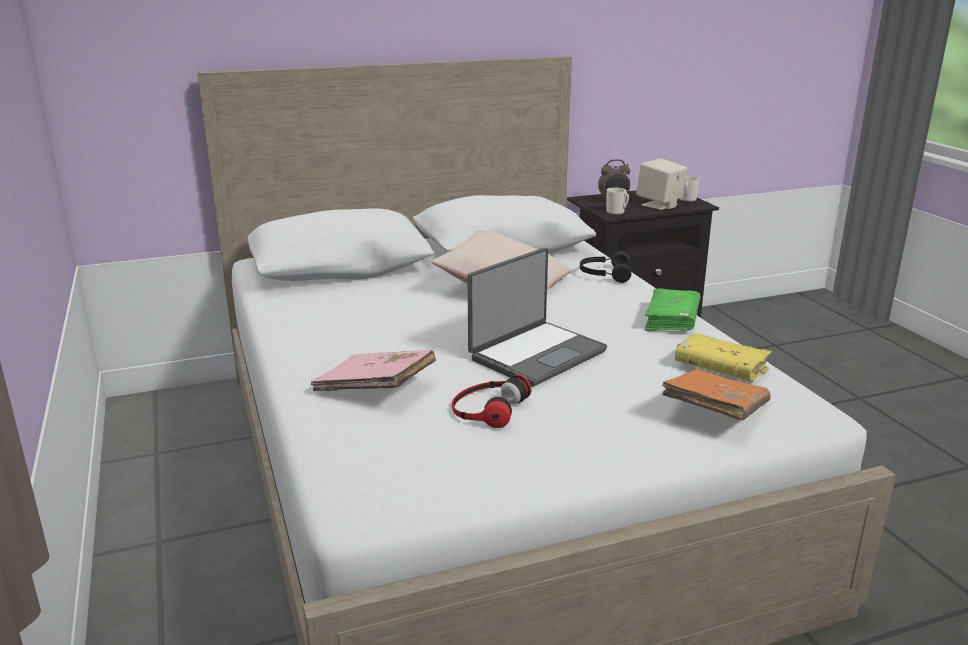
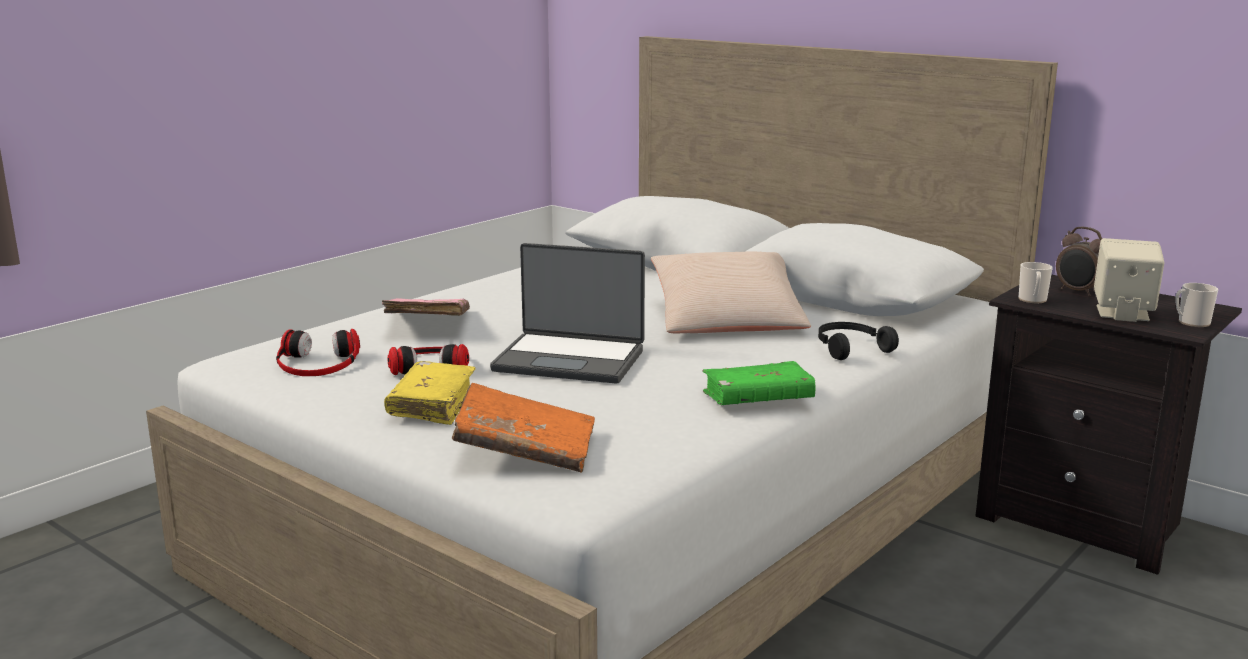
camera: 60 degrees right, 5 degrees down
yellow book [675,333,772,382] -> yellow book moved to [384,361,476,425]
none -> headphones [276,329,360,376]

